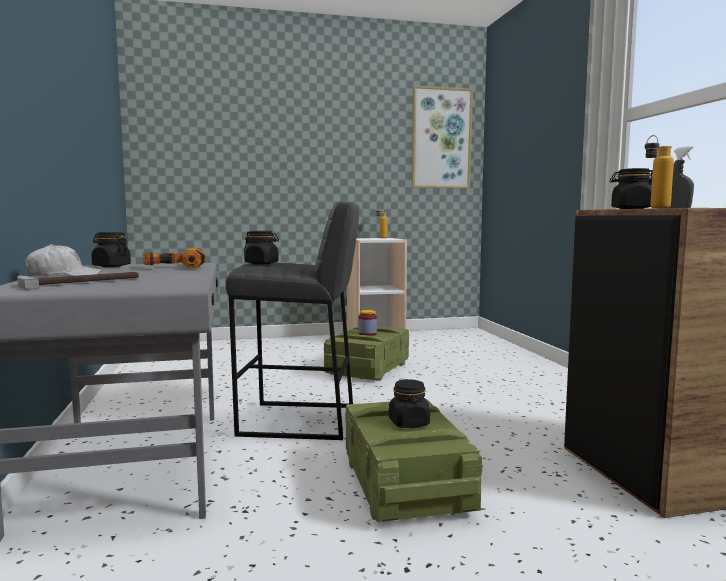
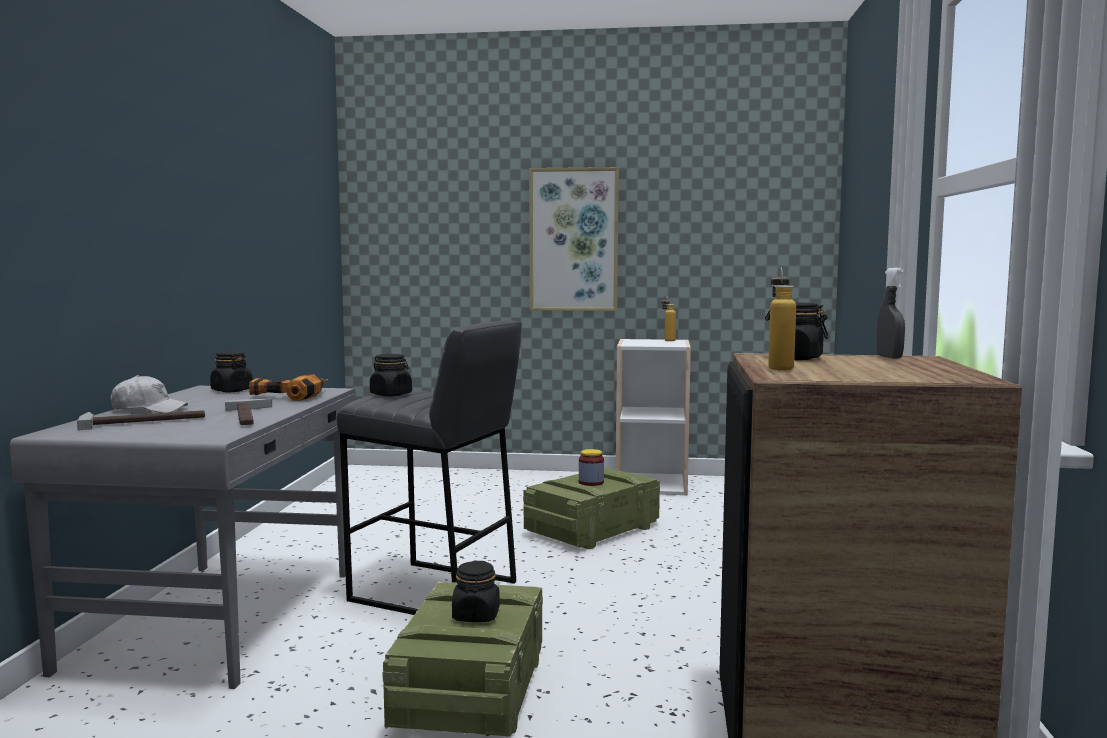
camera: 20 degrees right, 0 degrees up
picture [412,86,473,188] -> picture moved to [529,167,619,311]
none -> hammer [225,399,272,425]

